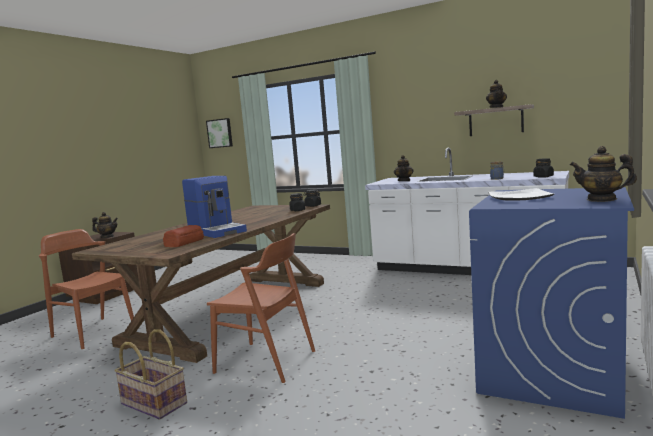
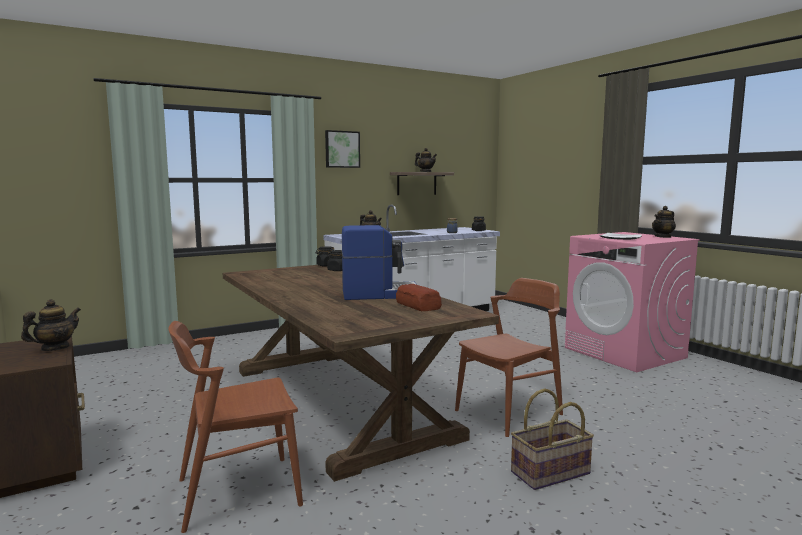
camera: 60 degrees left, 0 degrees up
picture [206,118,233,148] -> picture moved to [325,130,360,168]
blue washing machine [469,187,634,419] -> pink washing machine [565,232,700,372]

